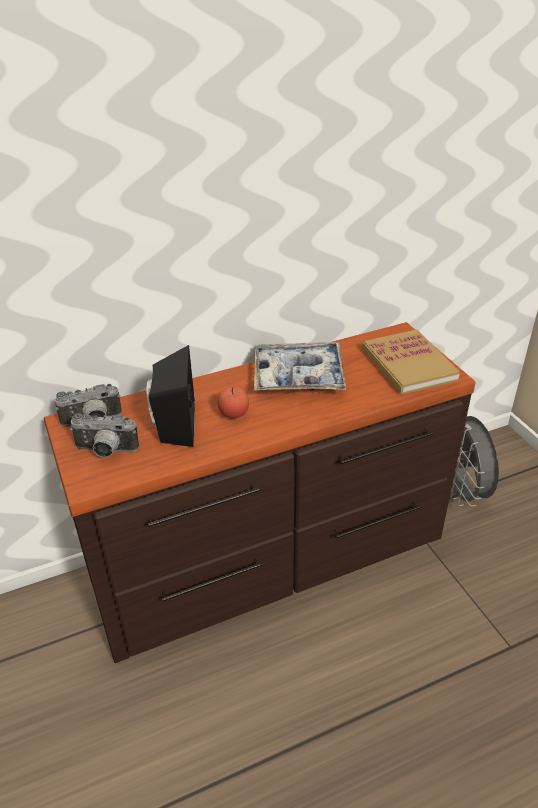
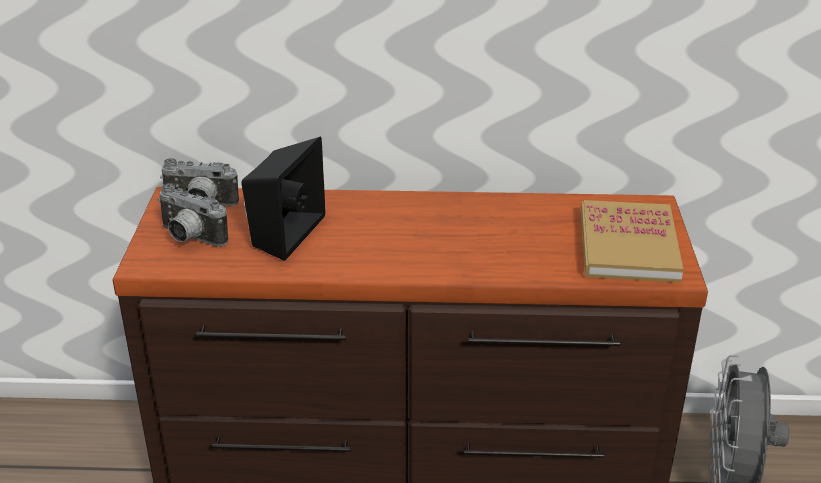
camera: 25 degrees right, 5 degrees down
apple [218,387,249,419] -> none
tray [254,342,346,391] -> none

